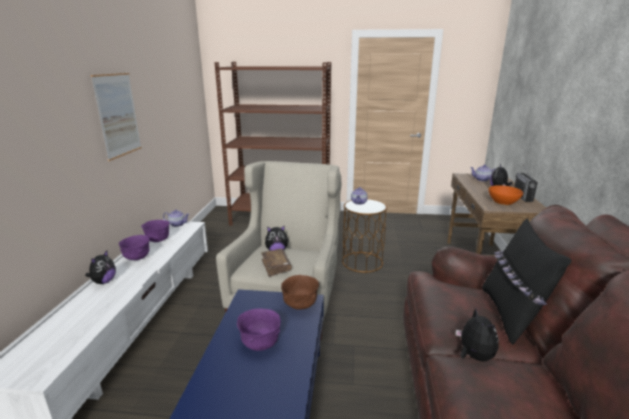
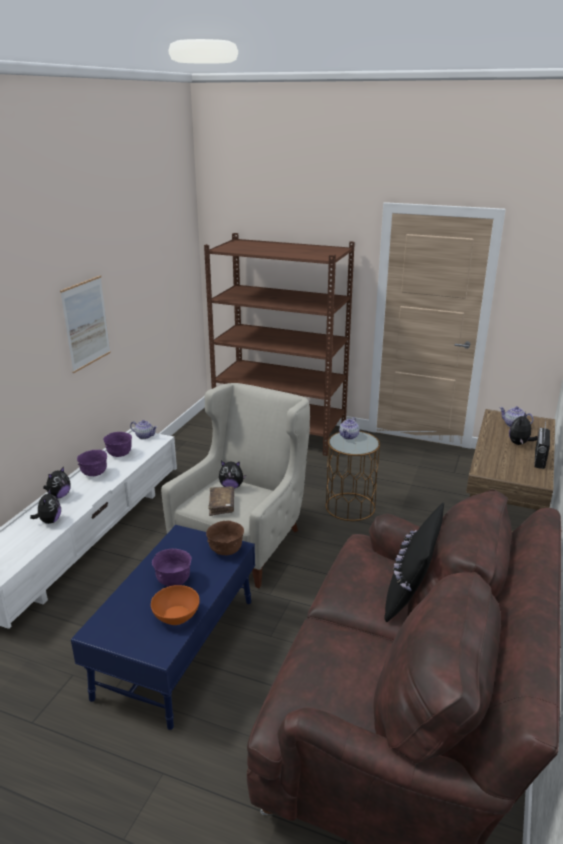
camera: 15 degrees right, 5 degrees up
plush toy [456,308,499,361] -> plush toy moved to [30,489,61,524]
orange bowl [489,185,523,205] -> orange bowl moved to [151,585,200,625]

